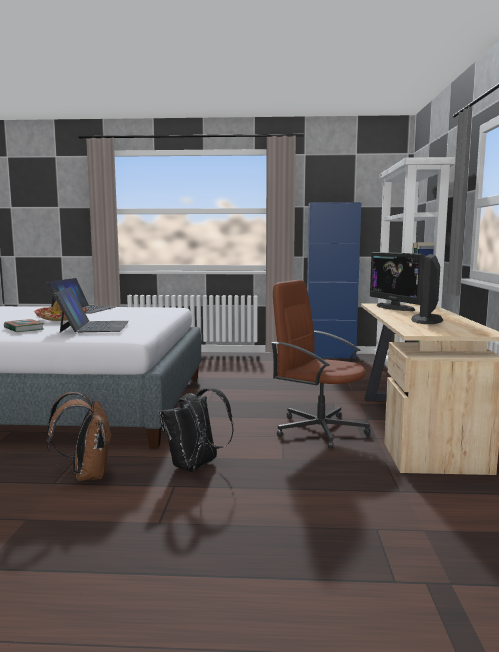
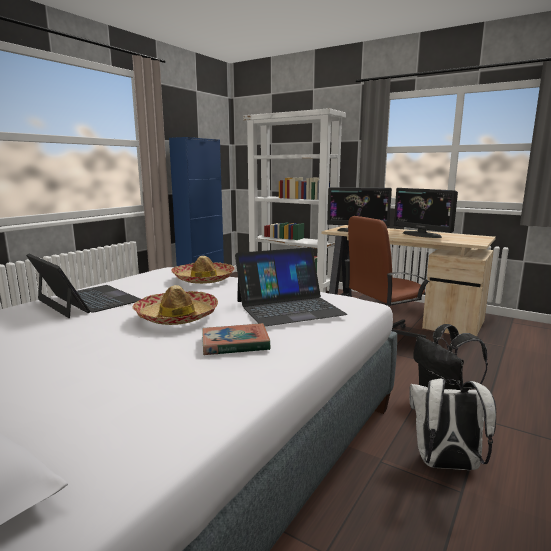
camera: 60 degrees left, 5 degrees up
brown backpack [47,392,112,481] -> white backpack [410,378,496,470]
laptop [53,287,129,333] -> laptop turned 135 degrees clockwise [235,247,347,326]
none -> hat [171,256,234,284]

